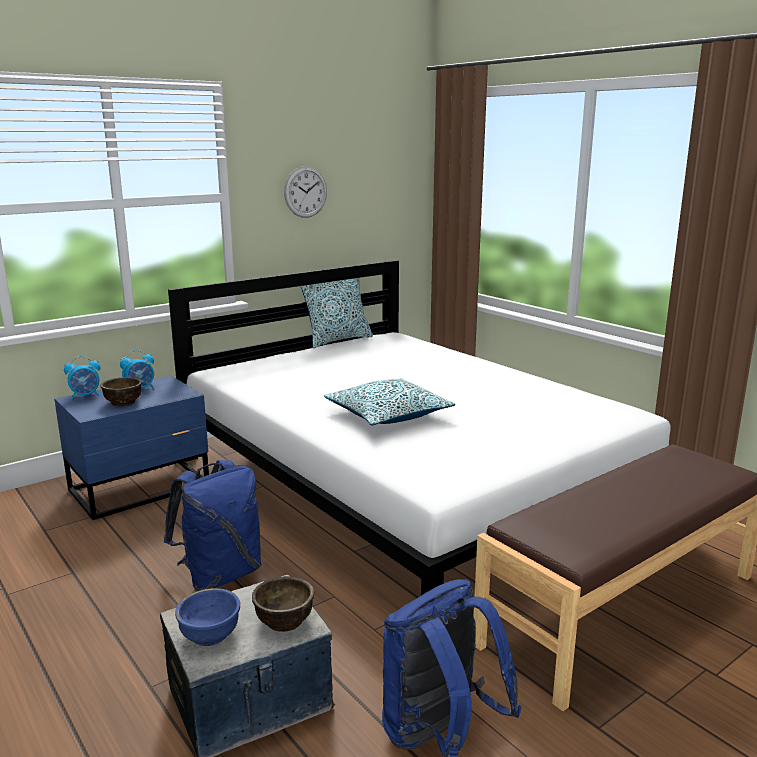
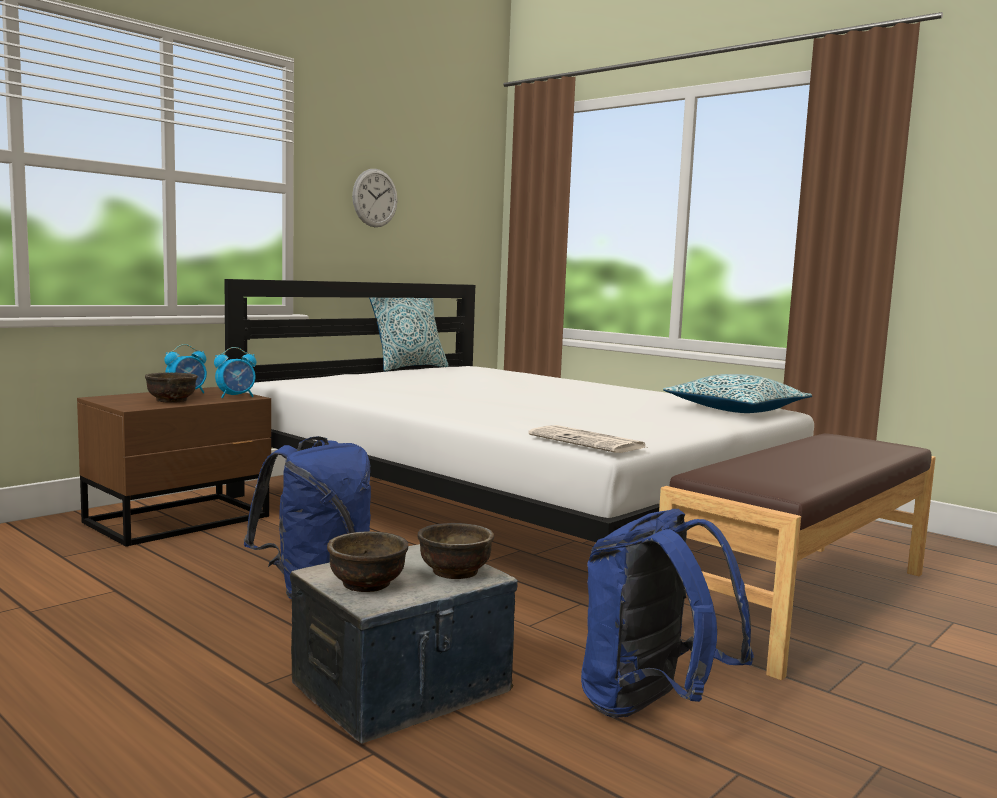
camera: 10 degrees left, 10 degrees down
blue nightstand [54,375,209,520] -> brown nightstand [77,387,271,547]
alarm clock [64,356,101,400] -> alarm clock moved to [214,347,256,398]
blue bowl [175,588,240,646] -> brown bowl [327,531,408,592]
pillow [324,378,455,426] -> pillow moved to [663,374,812,413]
none -> newspaper [528,425,646,453]

